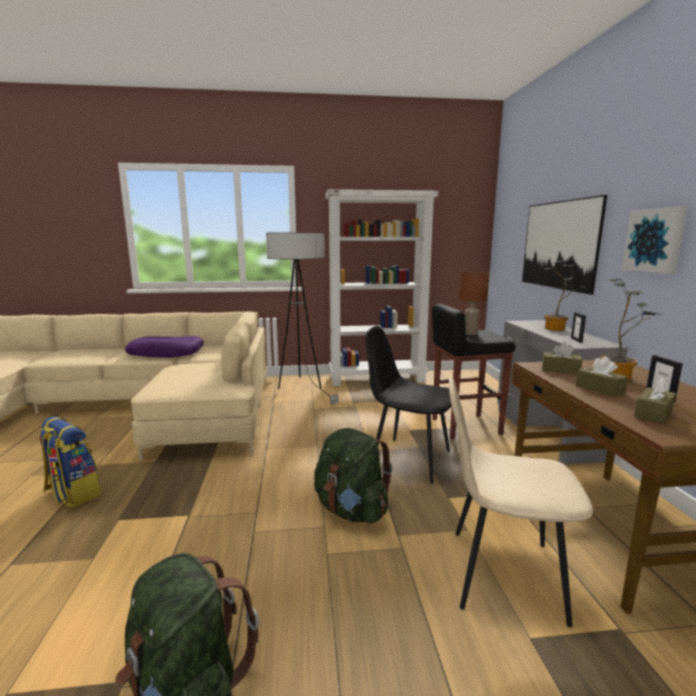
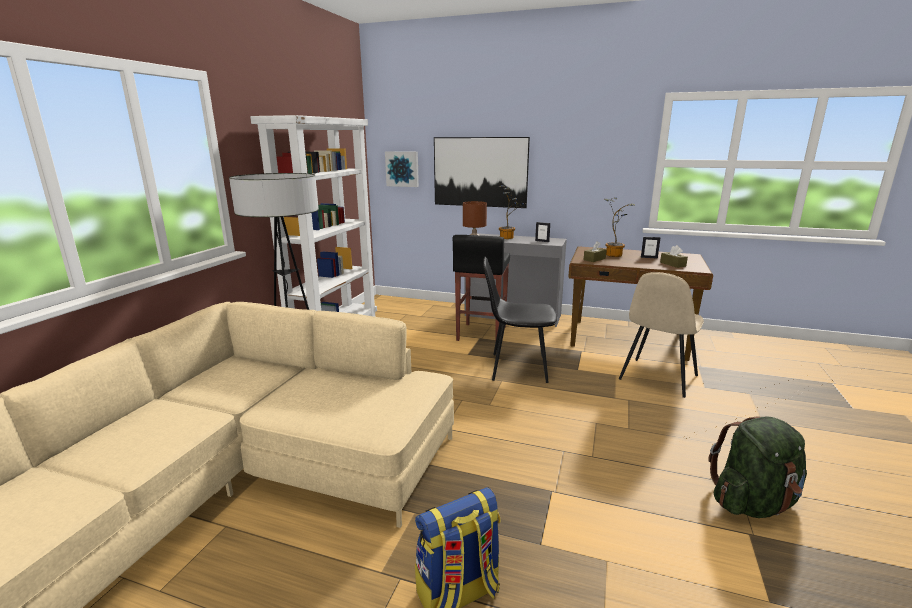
camera: 65 degrees left, 5 degrees up
purple pillow [125,336,204,358] -> none
green backpack [314,428,392,524] -> none
black chair [365,326,452,484] -> black chair turned 45 degrees clockwise [483,257,557,383]
brown tissue box [576,357,628,397] -> none
picture [622,206,688,274] -> picture moved to [385,151,419,187]

